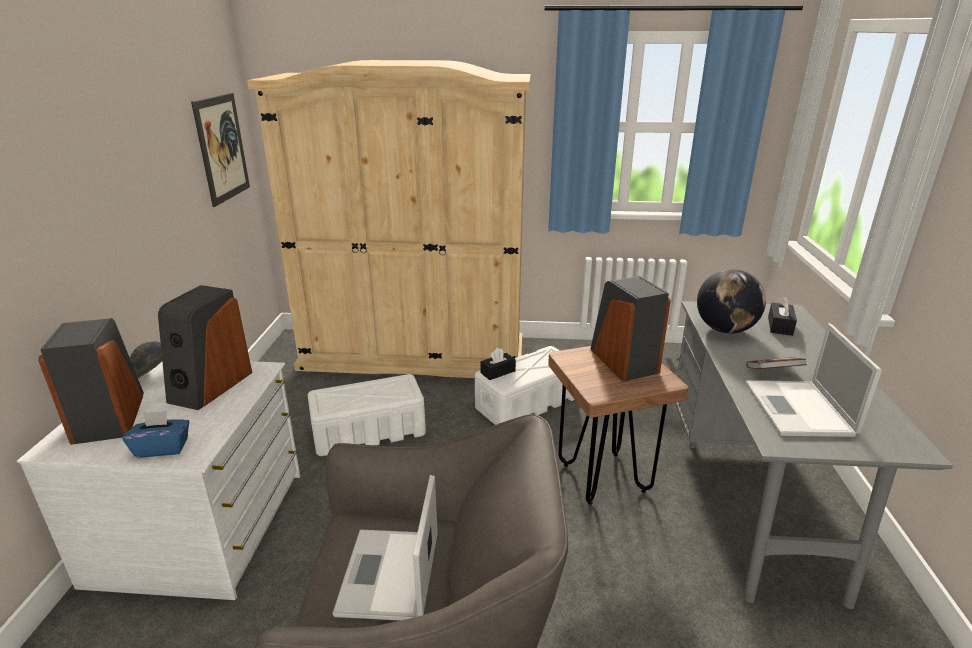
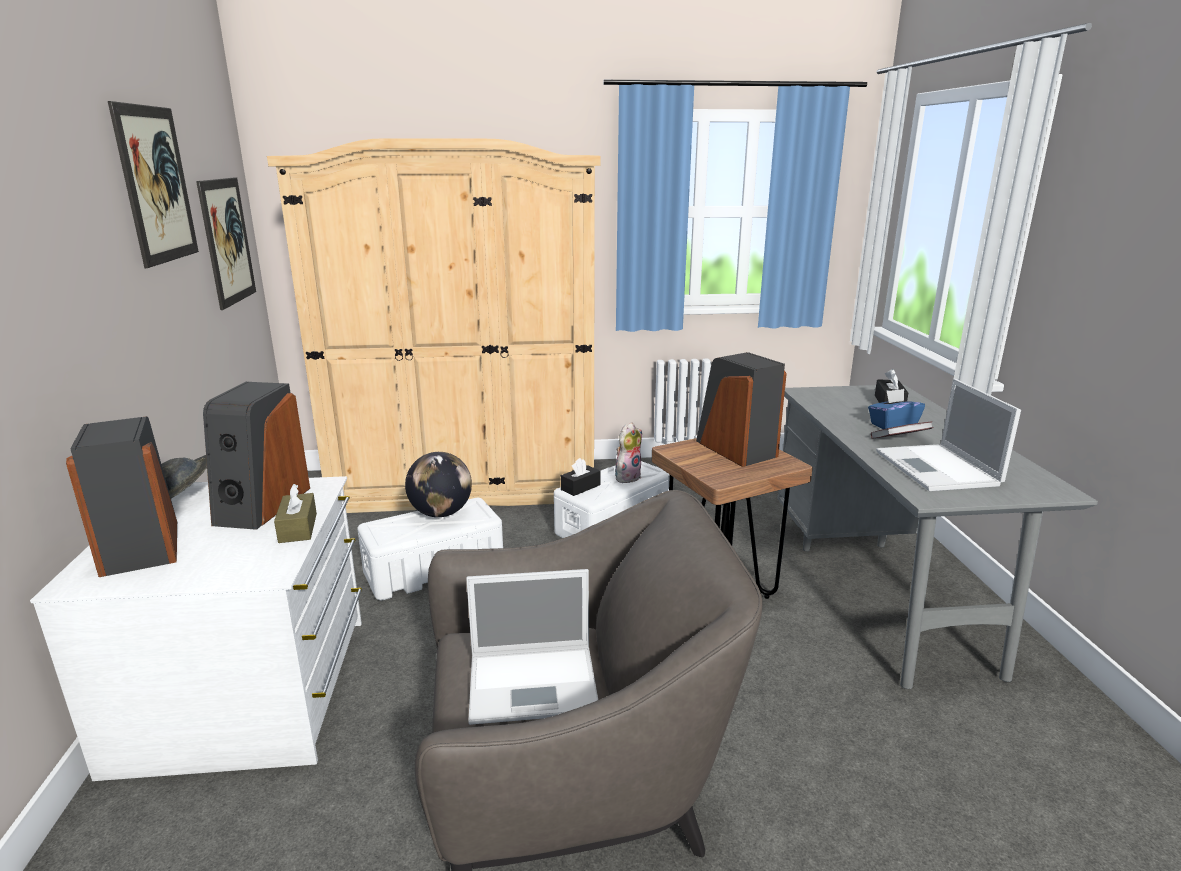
camera: 10 degrees left, 5 degrees down
blue tissue box [122,411,189,458] -> blue tissue box moved to [868,389,925,429]
laptop [332,475,438,621] -> laptop turned 90 degrees counterclockwise [466,569,598,725]
globe [697,269,766,333] -> globe moved to [405,452,472,517]
none -> picture [108,101,199,268]
none -> brown tissue box [274,484,317,543]
none -> plush toy [615,422,642,484]

